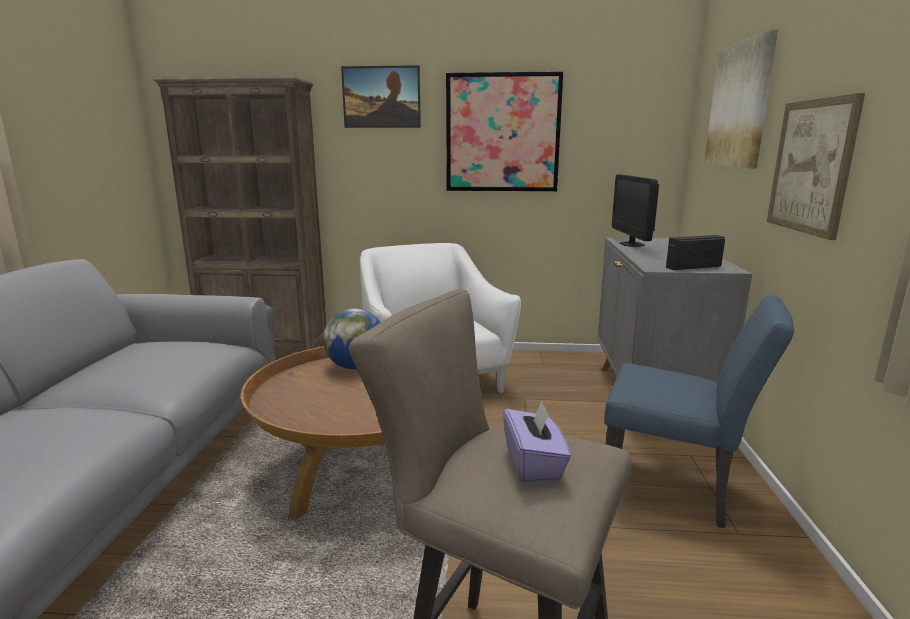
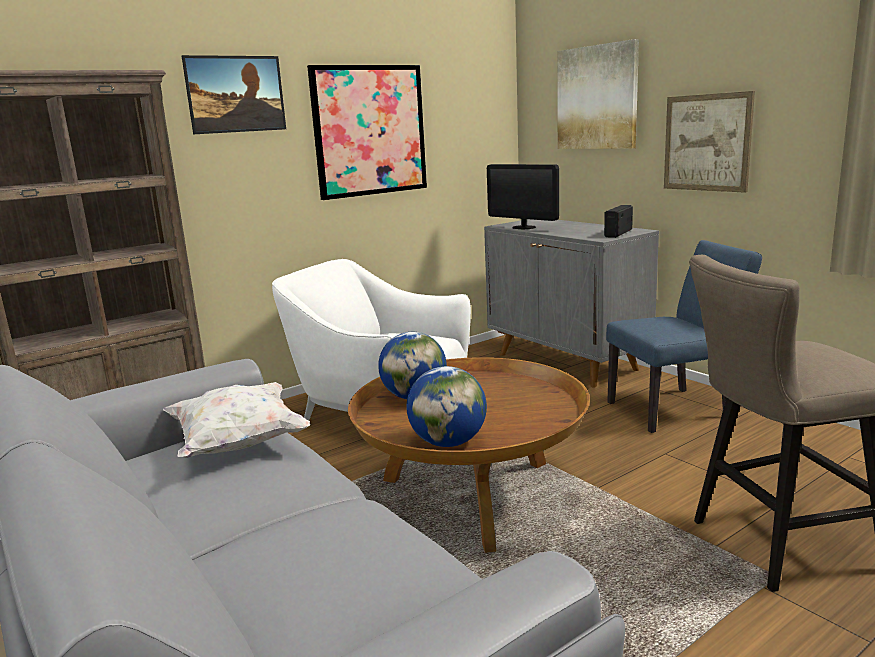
camera: 40 degrees left, 0 degrees up
purple tissue box [503,401,571,483] -> none
none -> white pillow [163,382,311,458]
none -> globe [406,366,487,447]

